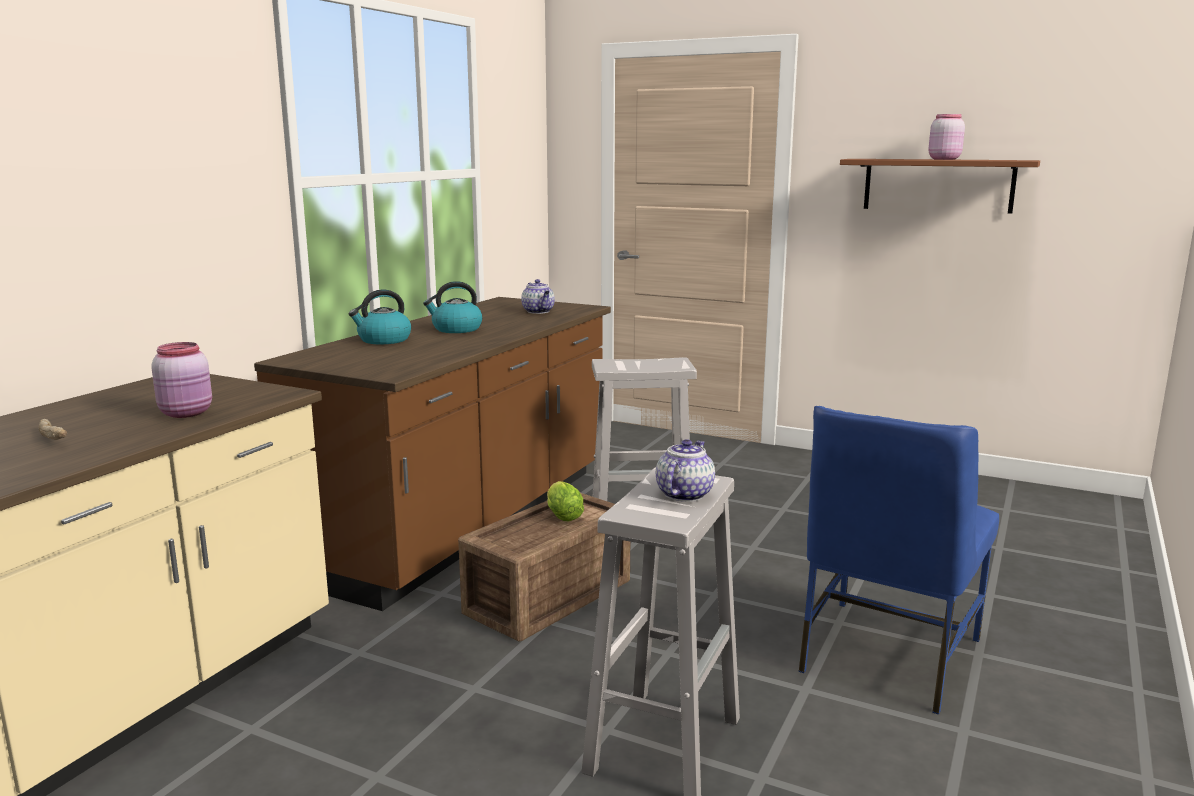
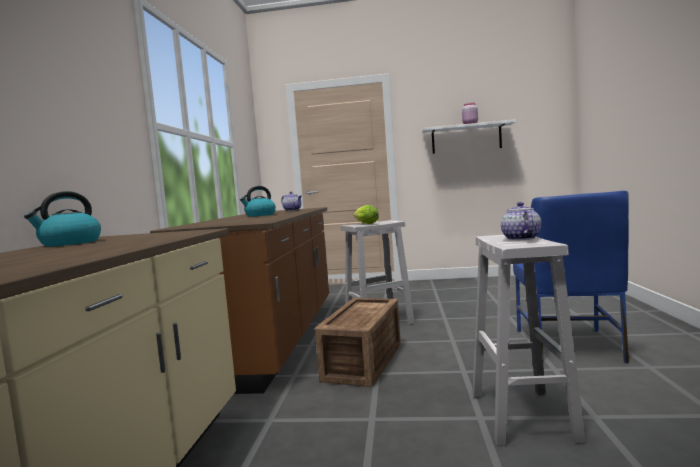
camera: 20 degrees left, 10 degrees down
bread [39,419,67,440] -> none
pink jar [151,342,212,418] -> none
kettle [349,289,411,344] -> kettle moved to [24,191,101,246]
lettuce [547,481,584,522] -> lettuce moved to [354,205,379,224]
brown shelf [840,159,1040,214] -> white shelf [423,119,516,154]

